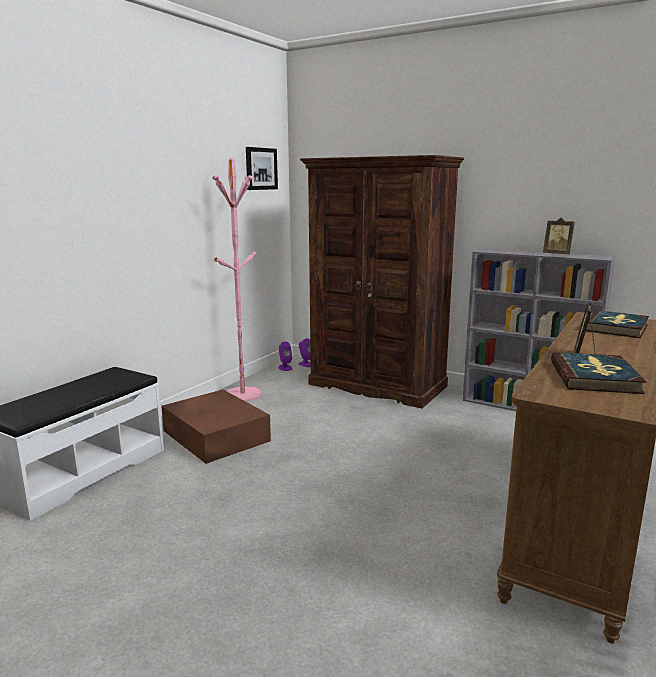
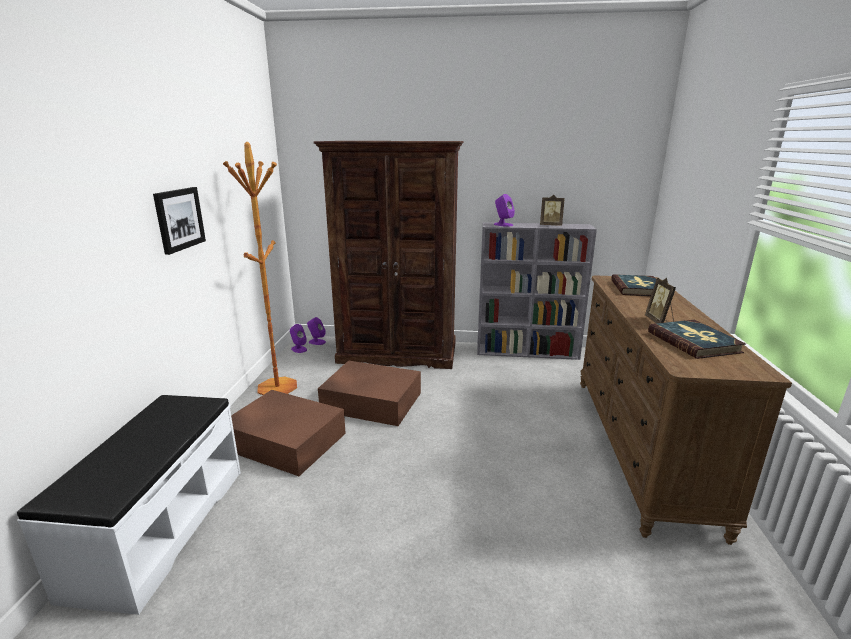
camera: 25 degrees left, 5 degrees up
pink clothes rack [212,157,263,401] -> orange clothes rack [223,142,297,395]
picture [246,147,278,190] -> picture moved to [153,187,206,255]
none -> brown storage box [318,361,421,426]
none -> purple speaker [494,194,515,227]

